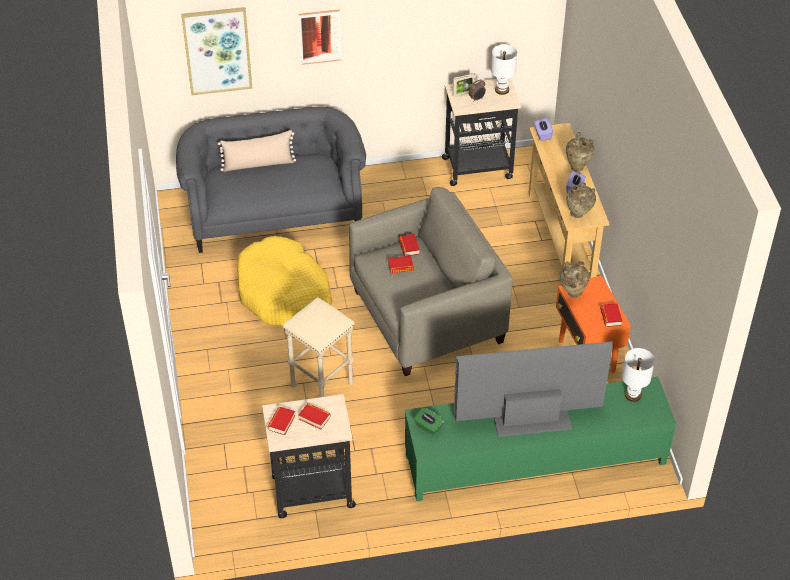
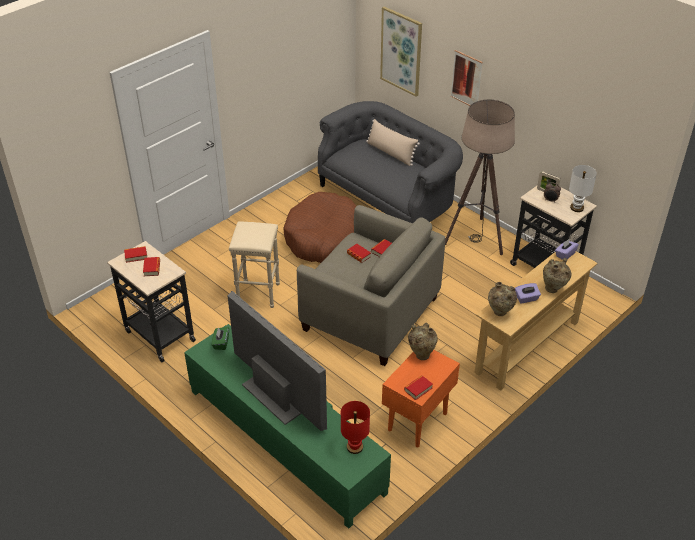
camera: 55 degrees right, 5 degrees down
yellow dog bed [237,236,332,327] -> brown dog bed [283,192,356,263]
white table lamp [622,348,655,402] -> red table lamp [341,401,370,454]
none -> floor lamp [445,100,515,255]

